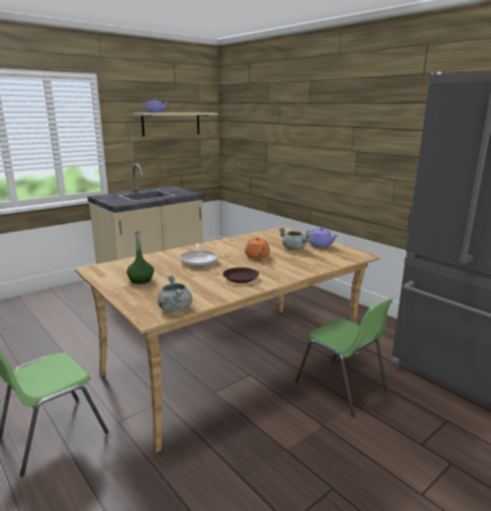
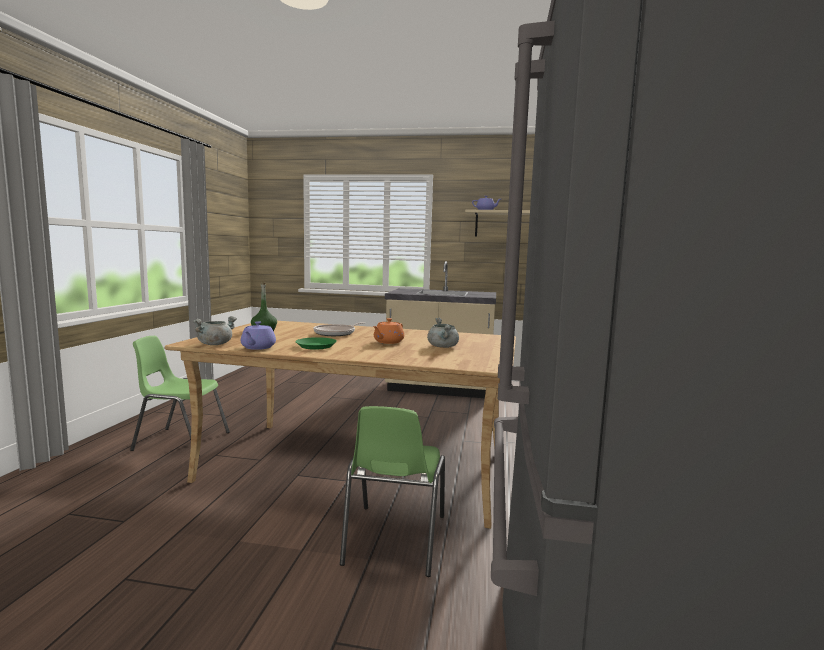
camera: 50 degrees right, 10 degrees down
brown plate [223,267,259,283] -> green plate [295,337,337,350]
purple teapot [306,227,338,248] -> purple teapot moved to [241,321,276,350]

